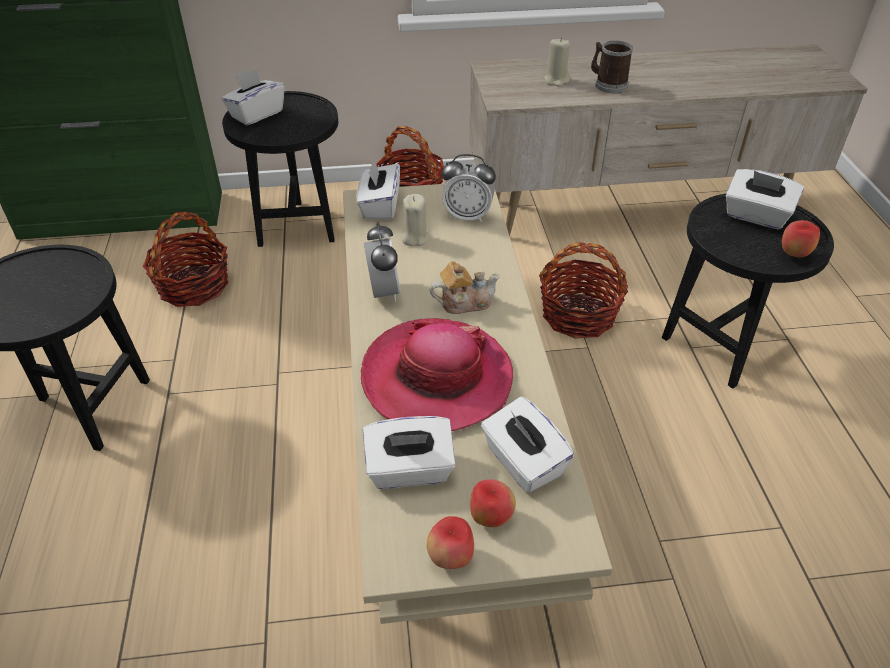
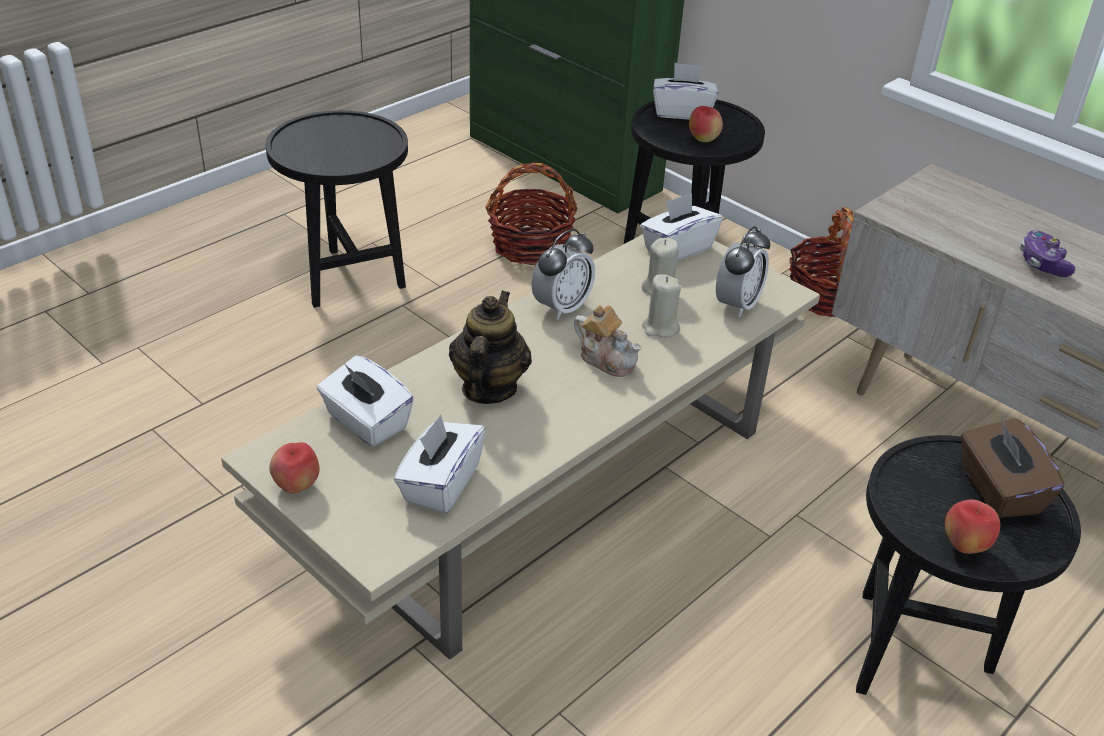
camera: 50 degrees right, 5 degrees down
hat [361,318,513,431] -> teapot [449,291,532,404]
alarm clock [442,154,496,223] -> alarm clock turned 120 degrees counterclockwise [716,226,770,317]
apple [470,480,516,527] -> apple moved to [689,106,723,142]
basket [539,242,628,339] -> none
beige candle [544,38,570,87] -> beige candle moved to [642,274,681,338]
mug [591,40,633,93] -> game controller [1020,230,1075,277]
white tissue box [726,169,804,230] -> brown tissue box [961,418,1064,518]

